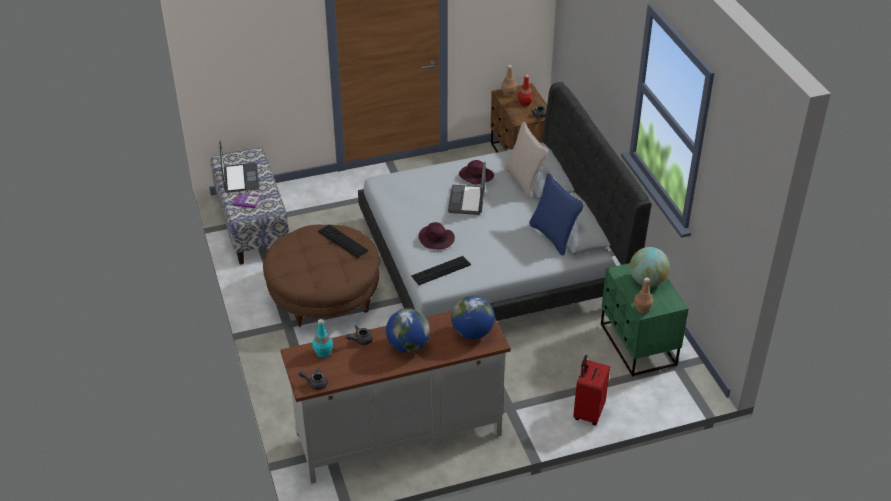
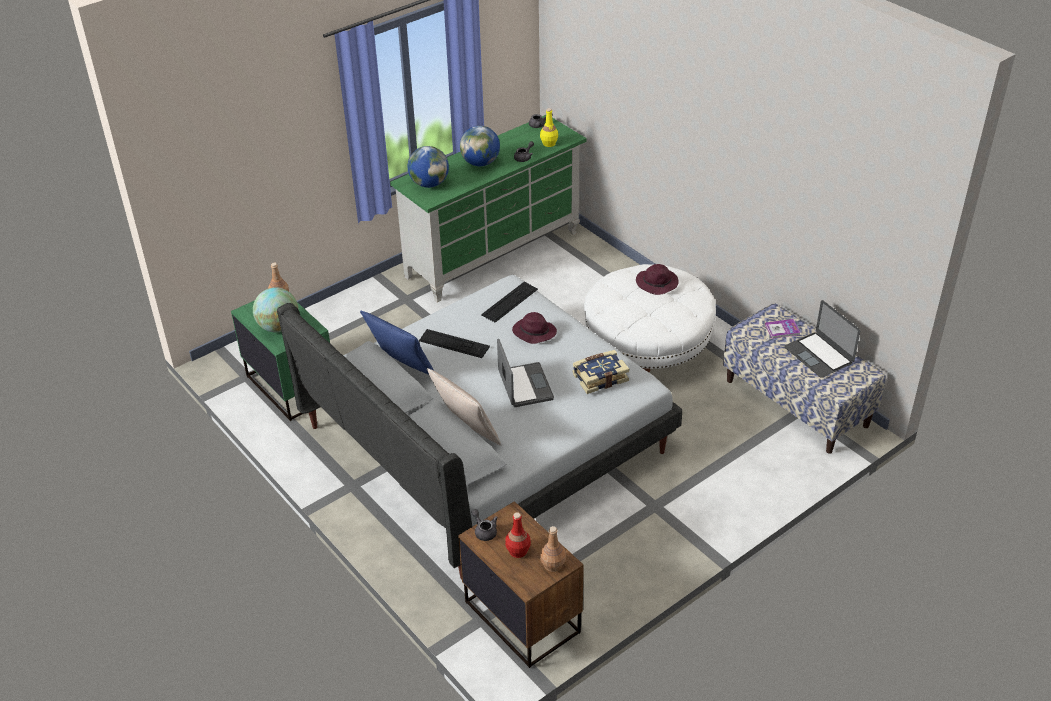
camera: 160 degrees right, 0 degrees up
brown ottoman [263,225,380,327] -> white ottoman [584,264,716,373]
brown dresser [280,311,511,484] -> green dresser [390,115,586,302]
turquoise bottle [312,319,333,357] -> yellow bottle [540,108,558,147]
keyboard [318,224,369,258] -> keyboard moved to [419,329,490,358]
purple hat [459,160,494,185] -> purple hat moved to [636,264,679,295]
red suitcase [573,355,610,425] -> none
none -> book [572,350,629,394]

